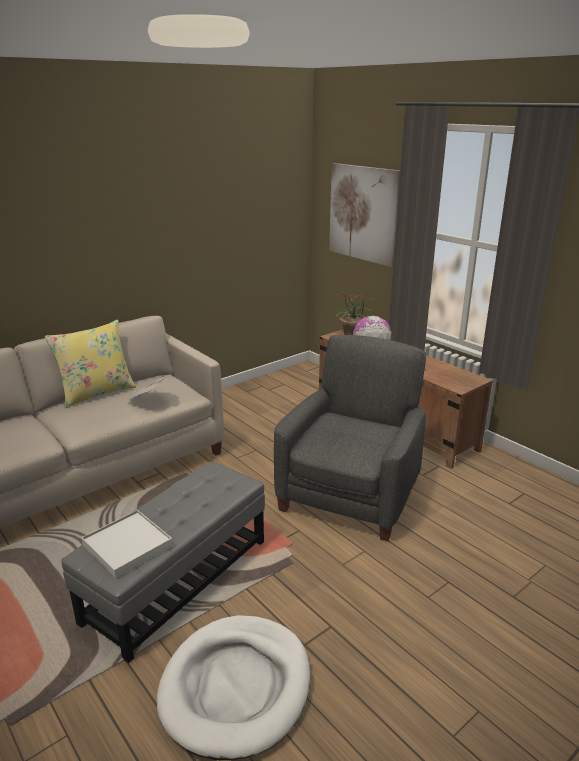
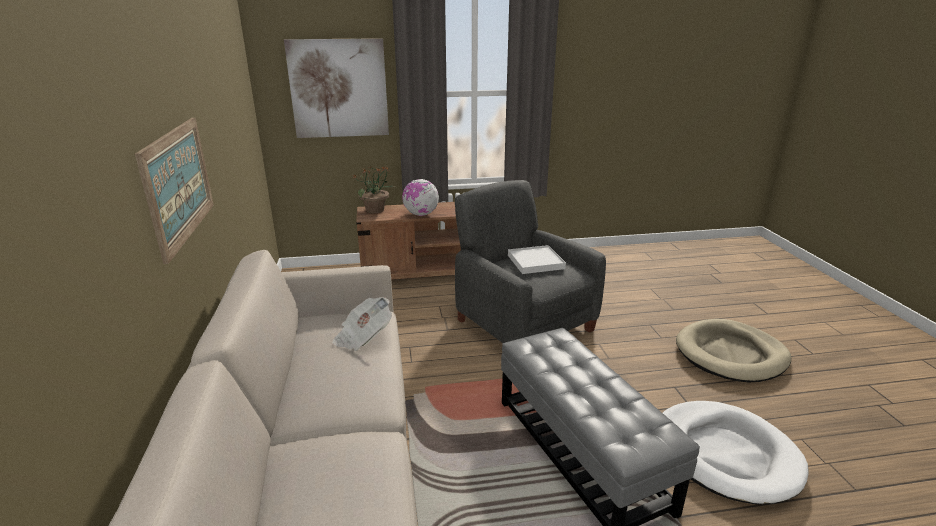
camera: 60 degrees left, 0 degrees up
yellow pillow [45,320,136,408] -> none
white tray [81,510,173,578] -> white tray moved to [508,245,566,274]
none -> picture [135,118,214,264]
none -> beige dog bed [676,319,791,383]

